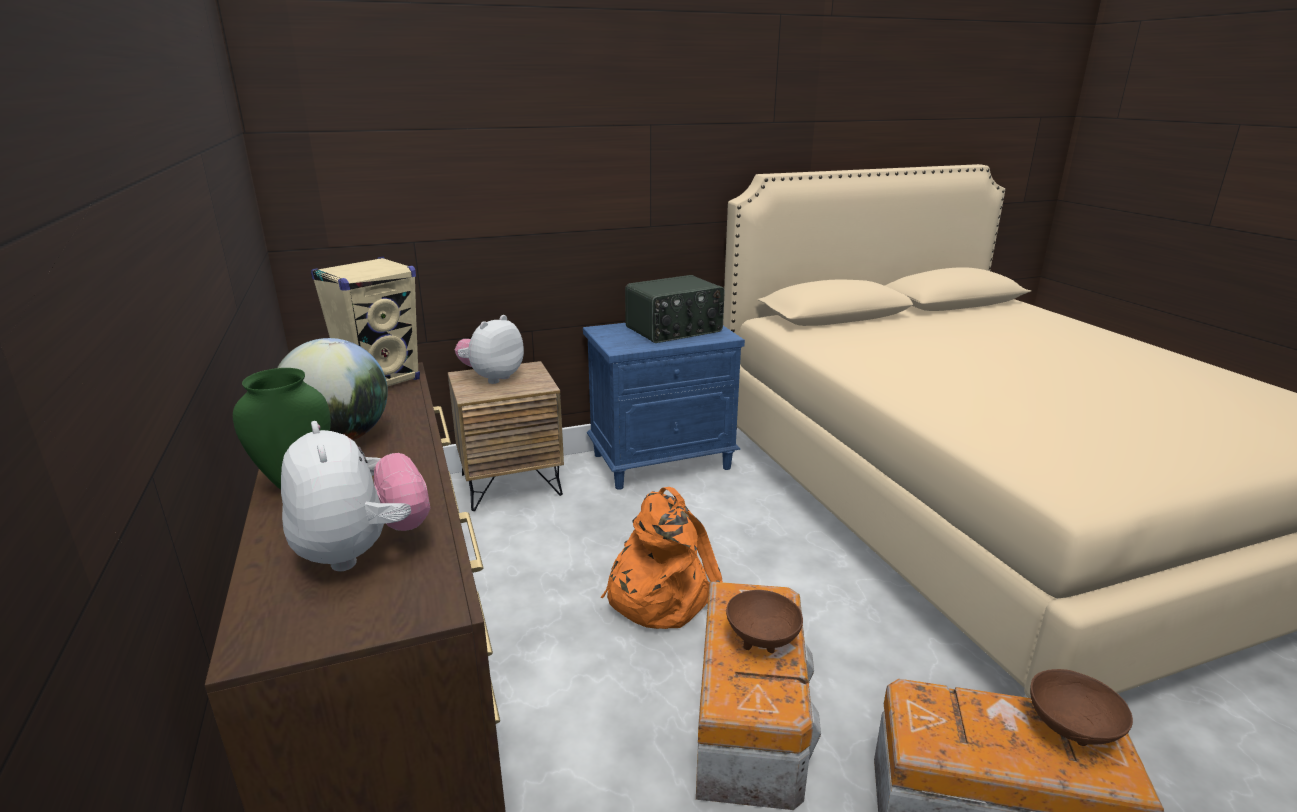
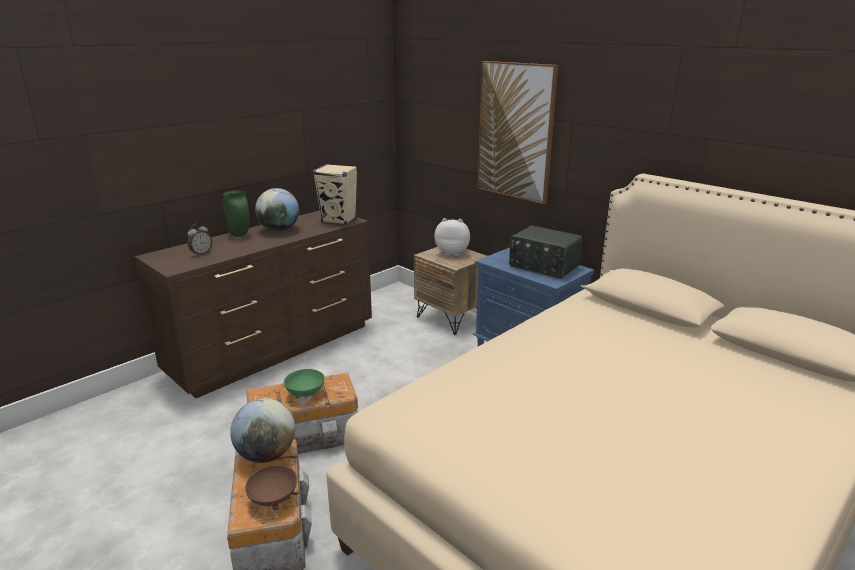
camera: 65 degrees right, 0 degrees up
plush toy [281,421,430,571] -> alarm clock [187,223,212,256]
orange backpack [601,487,723,629] -> none
brown bowl [726,590,803,653] -> green bowl [284,369,325,398]
none -> globe [230,398,295,463]
none -> picture [477,61,558,204]

